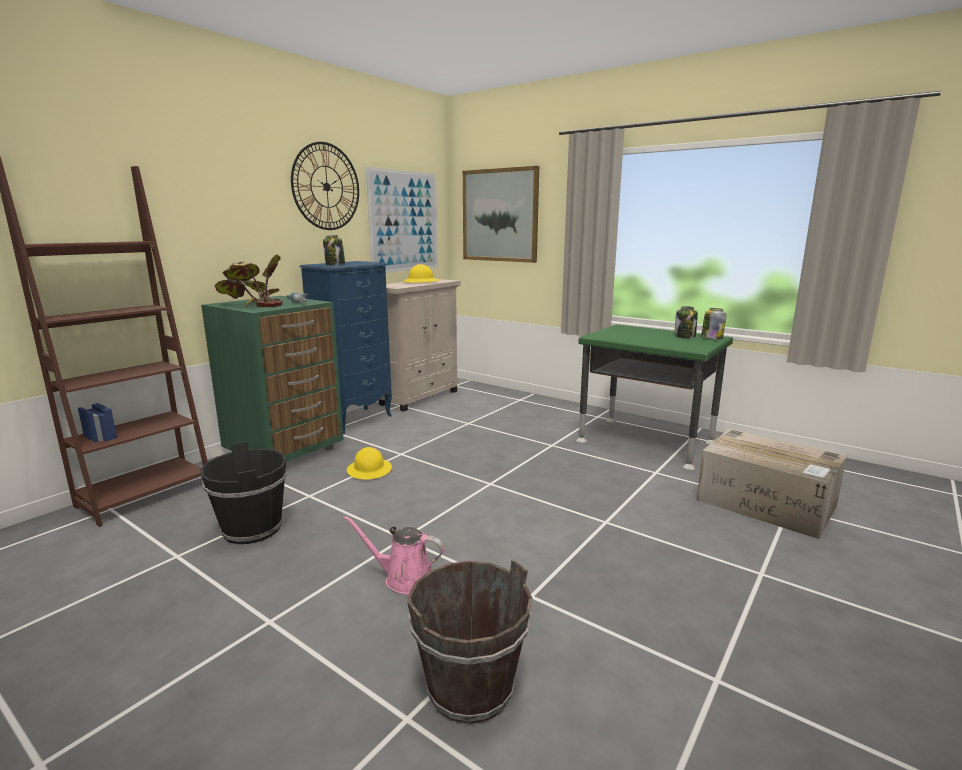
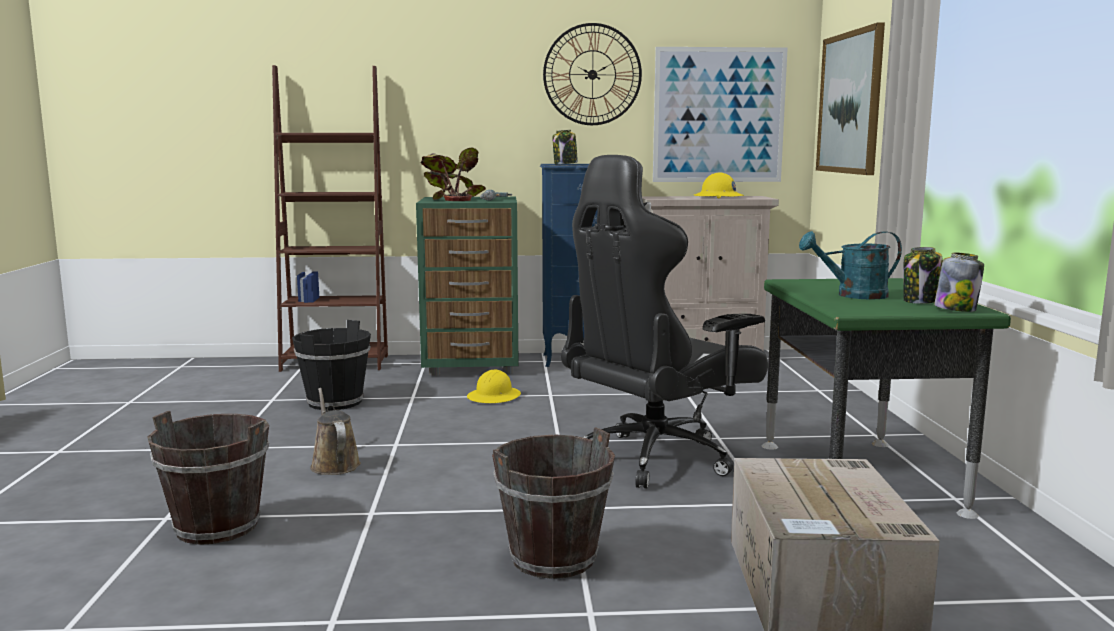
camera: 50 degrees right, 5 degrees down
pink watering can [344,516,444,594] -> brown watering can [310,388,361,475]
none -> brown bucket [492,427,615,579]
none -> black office chair [561,155,768,488]
none -> turquoise watering can [799,231,902,299]

